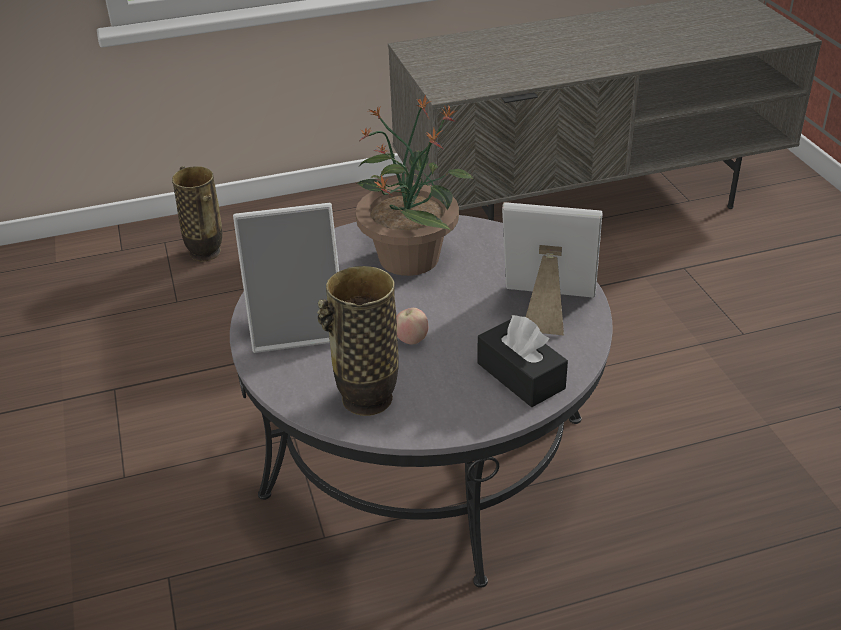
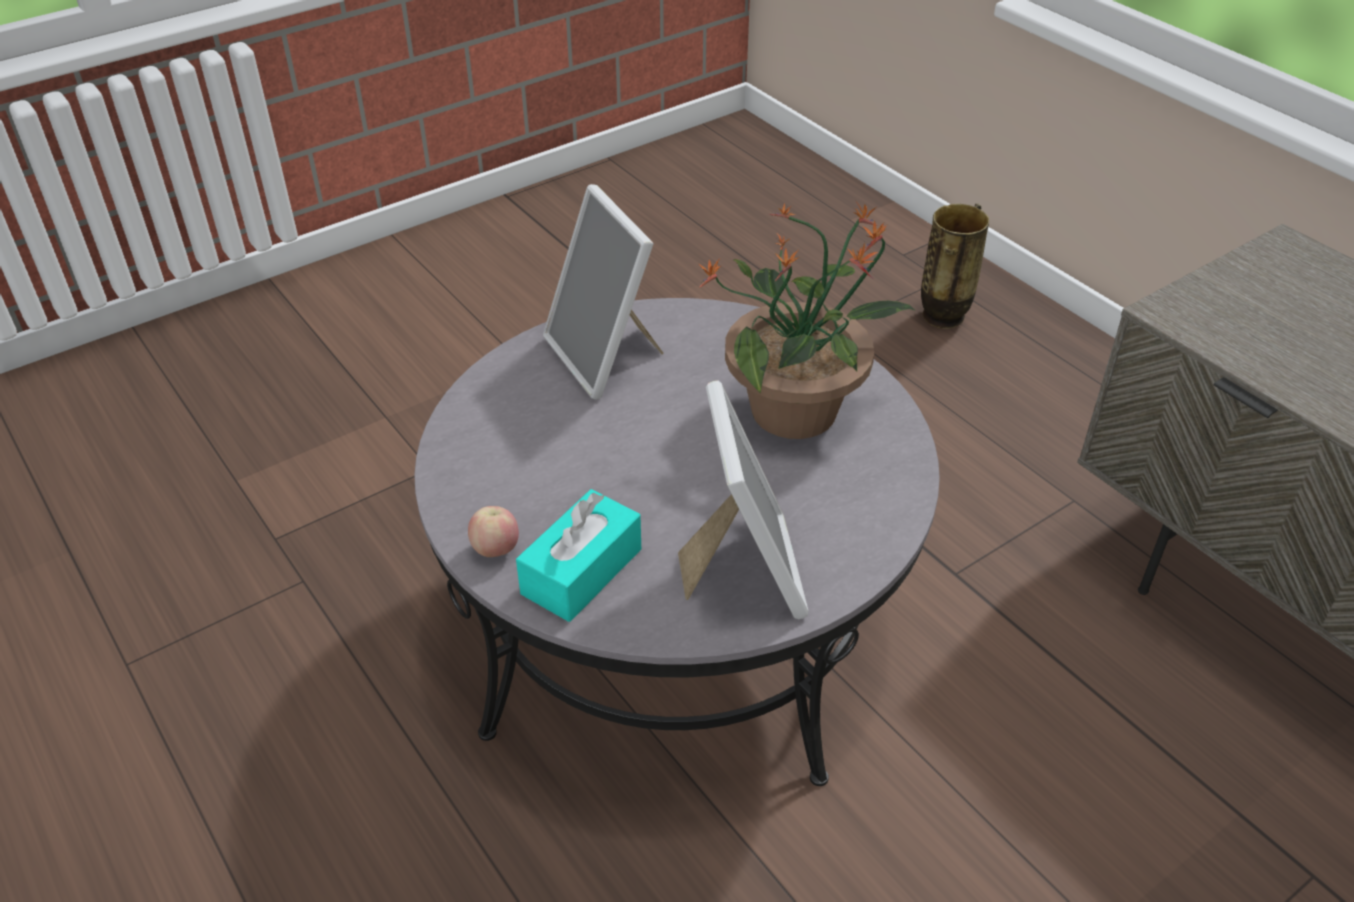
camera: 70 degrees right, 5 degrees up
vase [317,266,399,416] -> none
apple [396,308,428,345] -> apple moved to [468,506,519,557]
black tissue box [477,315,568,407] -> turquoise tissue box [516,489,641,622]

